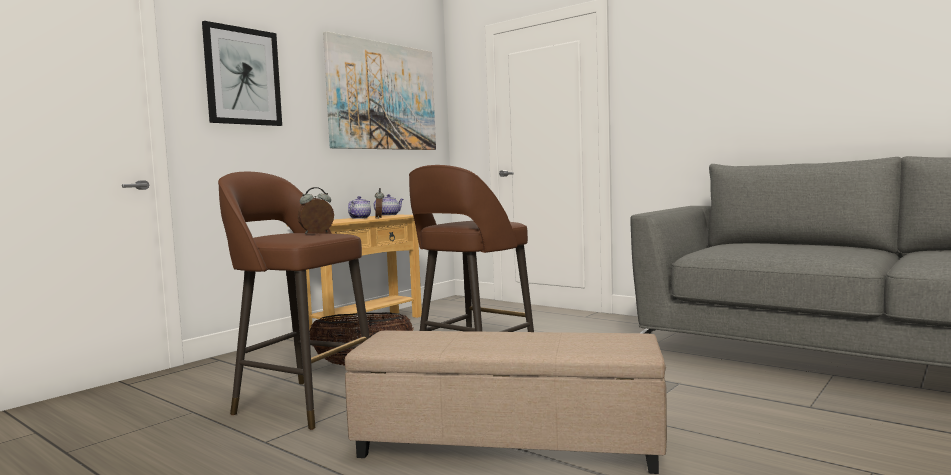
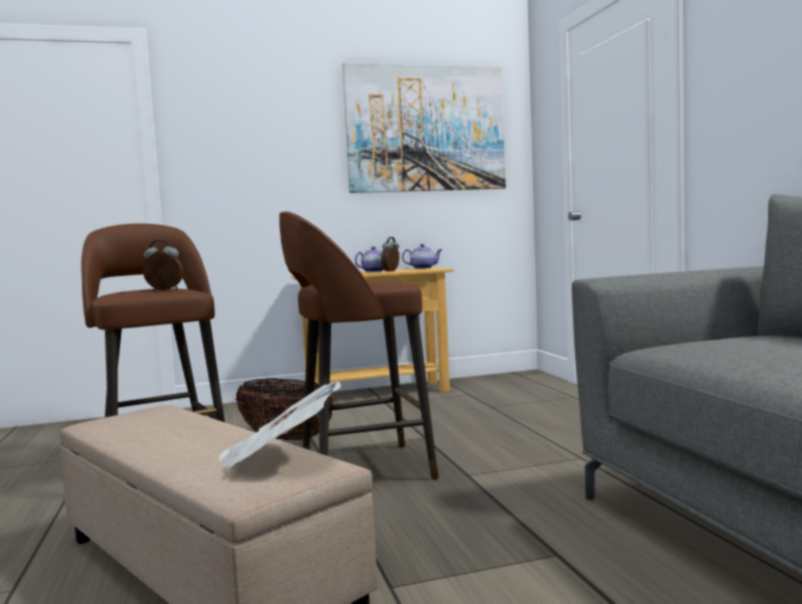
camera: 35 degrees right, 0 degrees up
picture [202,21,282,126] -> none
none -> newspaper [219,382,341,470]

